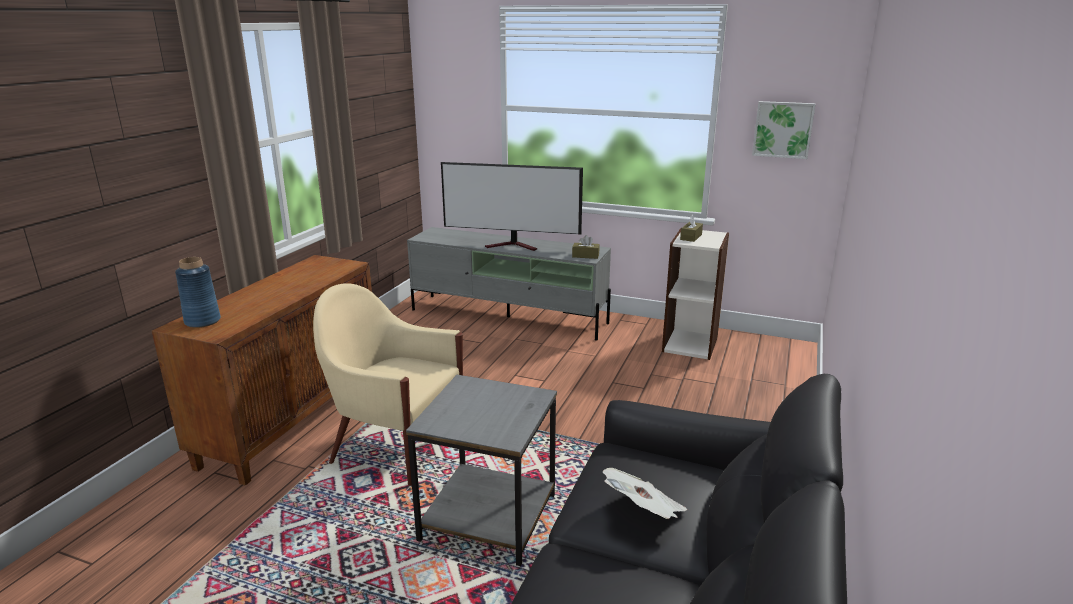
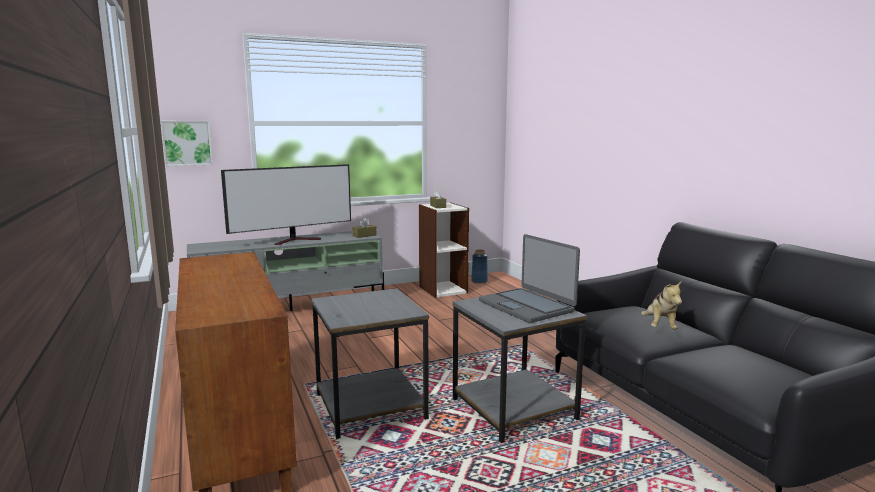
camera: 45 degrees left, 10 degrees down
blue vase [175,257,221,328] -> blue vase moved to [471,250,488,283]
beige armchair [313,283,463,486] -> grey side table [311,288,429,439]
newspaper [602,468,687,519] -> plush toy [641,281,682,330]
picture [752,101,816,159] -> picture moved to [161,121,213,166]
none -> laptop [479,234,580,323]

